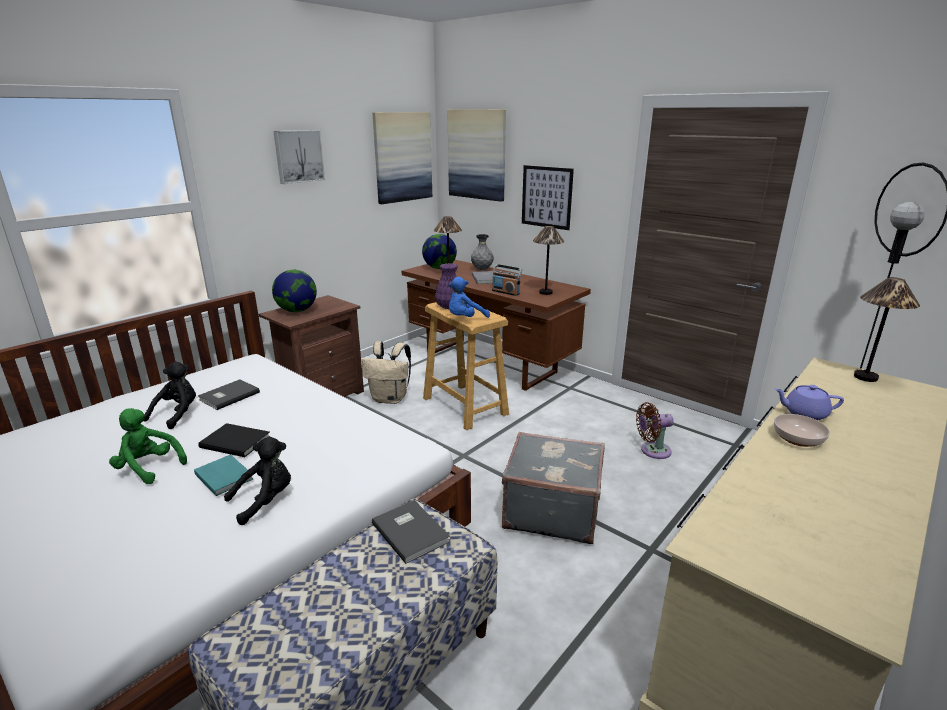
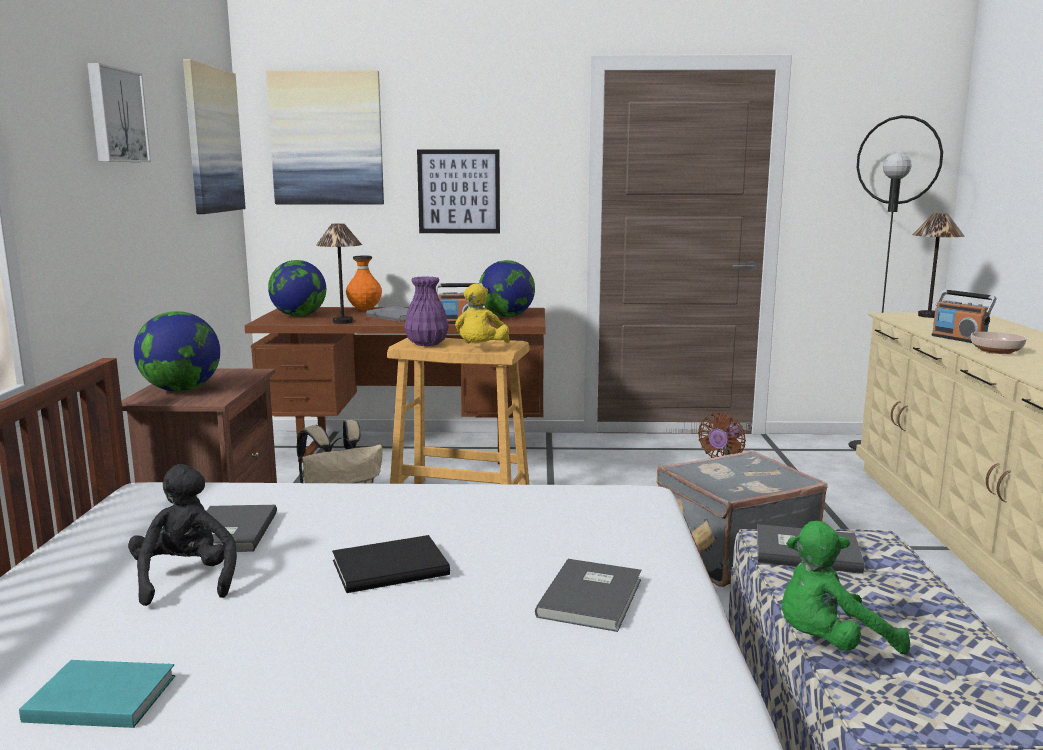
camera: 40 degrees left, 10 degrees down
green plush toy [109,408,187,484] -> green plush toy moved to [781,521,911,654]
turquoise book [194,454,253,496] -> turquoise book moved to [19,660,175,728]
black plush toy [224,437,291,525] -> grey book [535,559,641,632]
blue plush toy [448,277,490,318] -> yellow plush toy [455,284,510,343]
grey vase [471,234,494,270] -> orange vase [346,256,382,310]
table lamp [533,226,564,295] -> globe [479,260,535,317]
purple teapot [775,385,844,421] -> radio [932,289,997,343]

